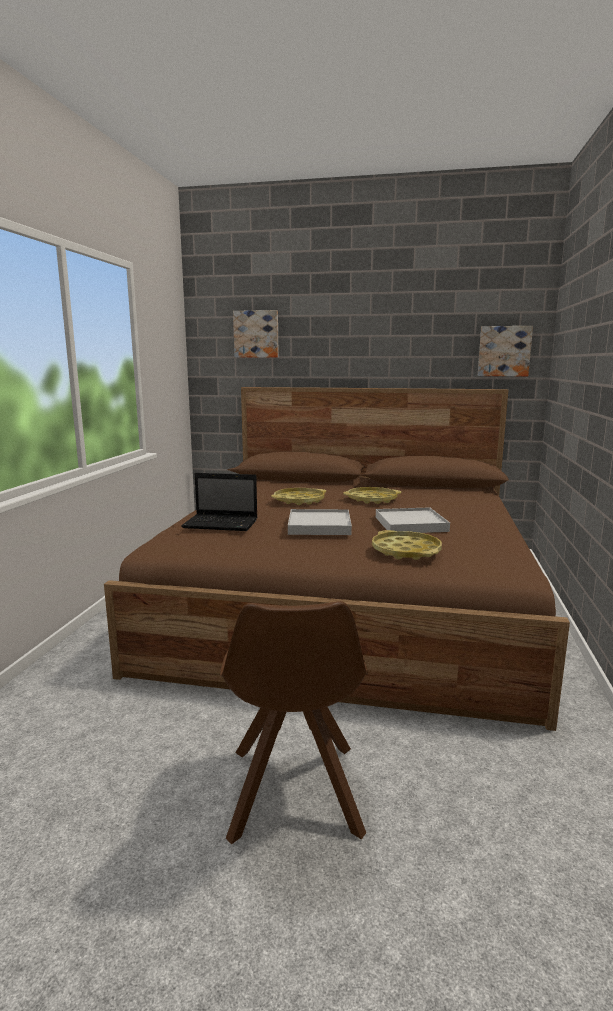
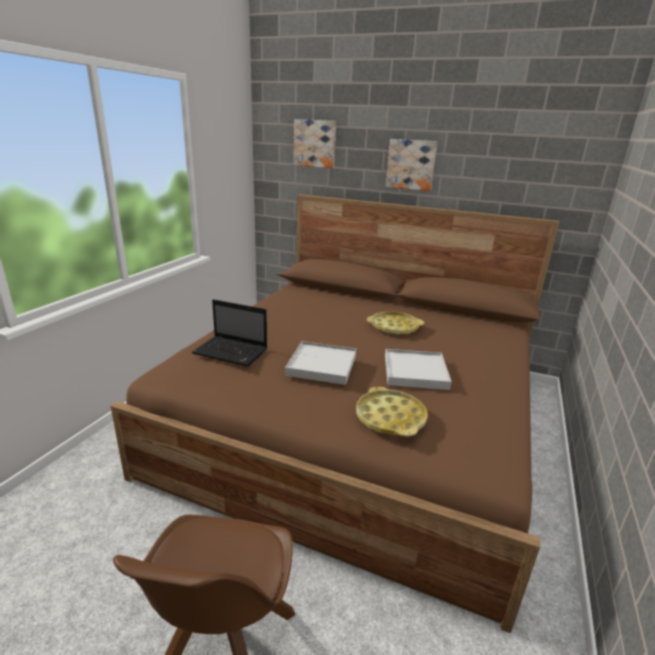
camera: 10 degrees right, 10 degrees up
yellow tray [271,488,326,505] -> none
picture [478,326,533,376] -> picture moved to [386,139,437,191]

